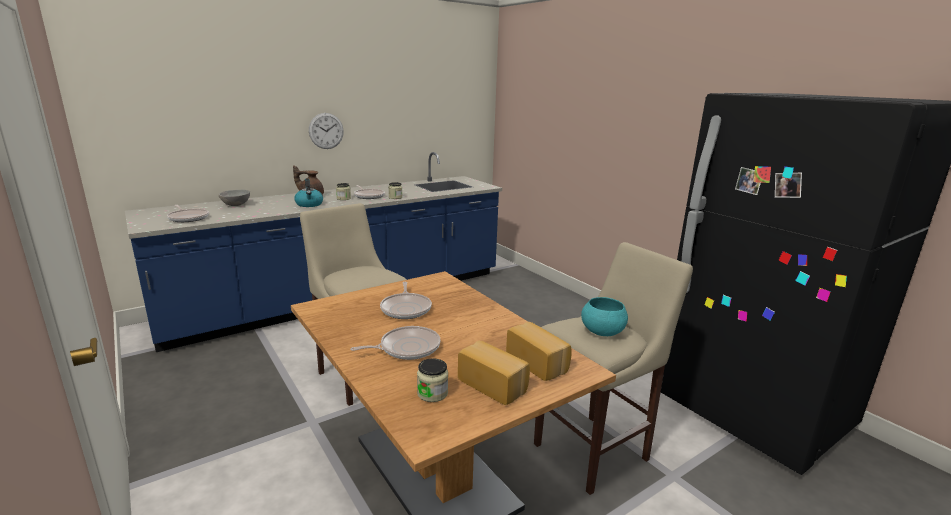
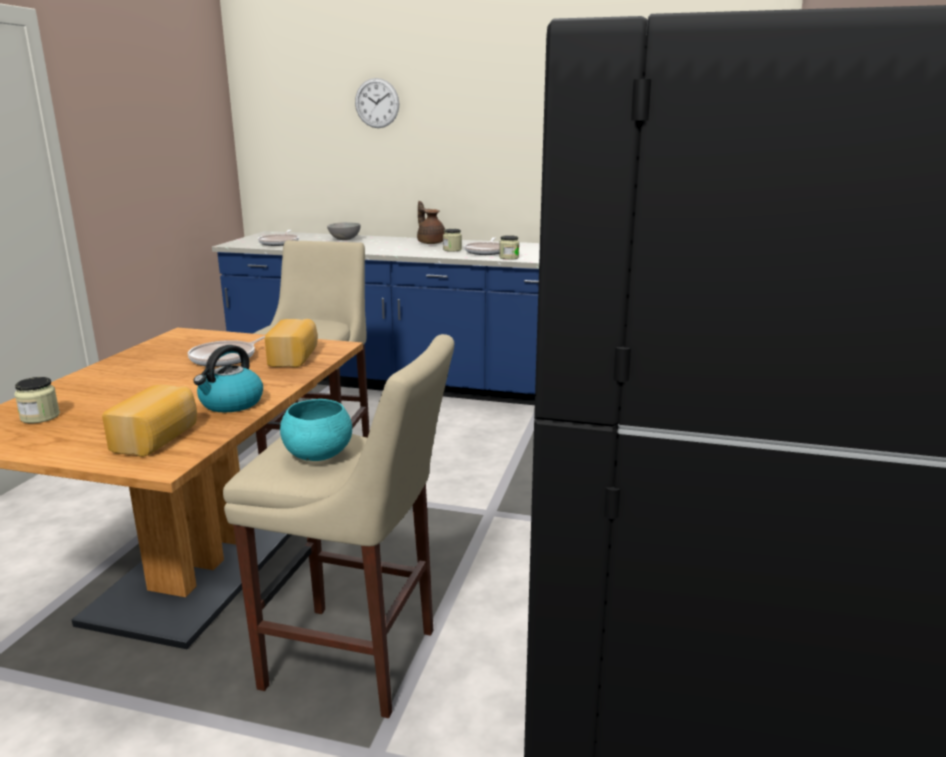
camera: 50 degrees right, 0 degrees up
kettle [294,178,323,207] -> kettle moved to [193,345,263,412]
wall clock [309,113,344,149] -> wall clock moved to [355,78,399,128]
frying pan [350,326,440,360] -> none
bread [458,341,530,405] -> bread moved to [265,319,318,367]

